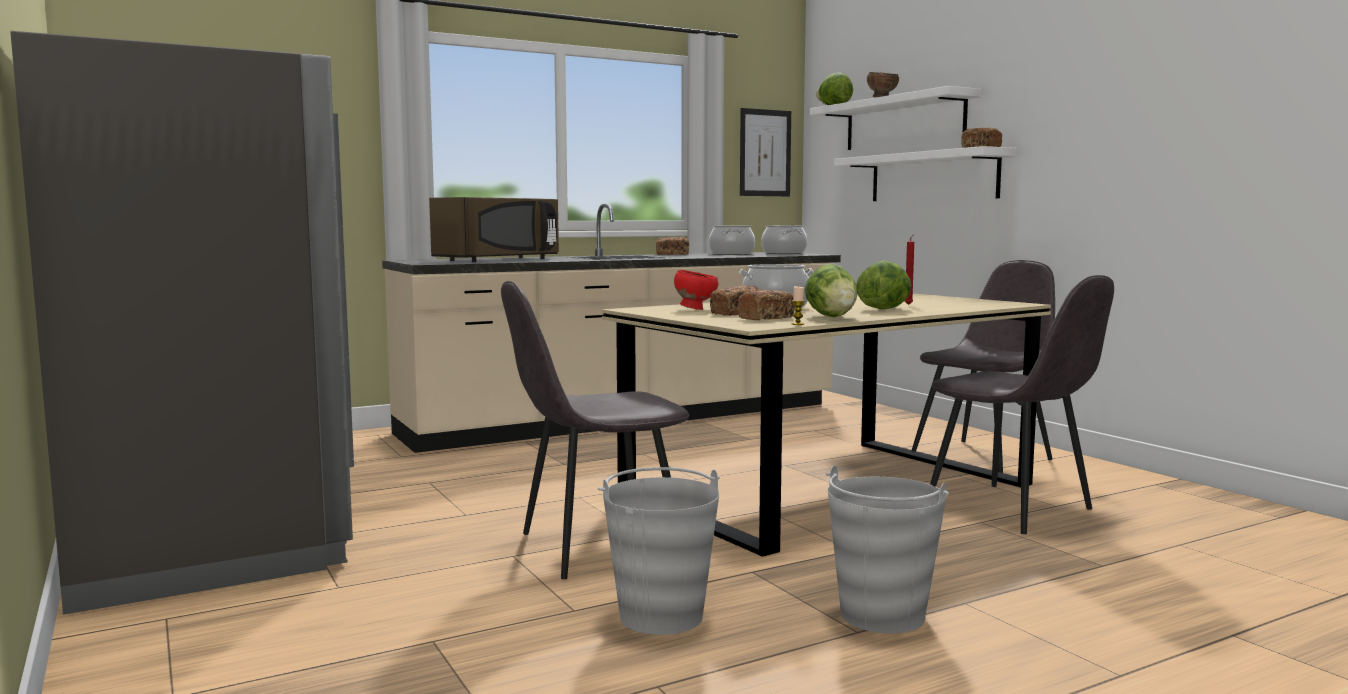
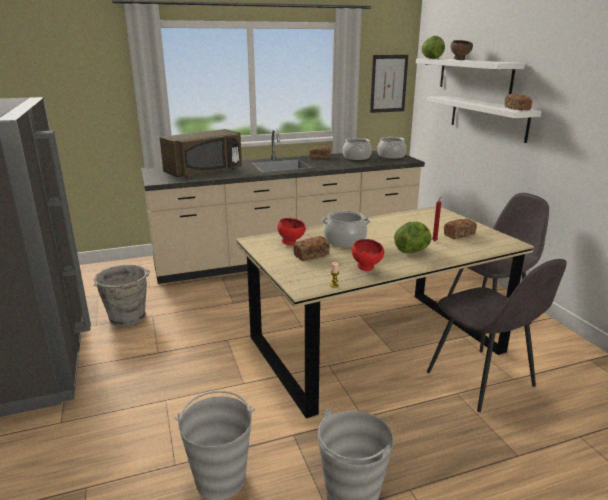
camera: 10 degrees right, 15 degrees up
grey chair [501,281,689,579] -> none
bread [737,290,795,320] -> bread moved to [444,219,477,239]
lettuce [805,264,858,317] -> red bowl [352,239,384,271]
none -> grey bucket [94,265,150,326]

